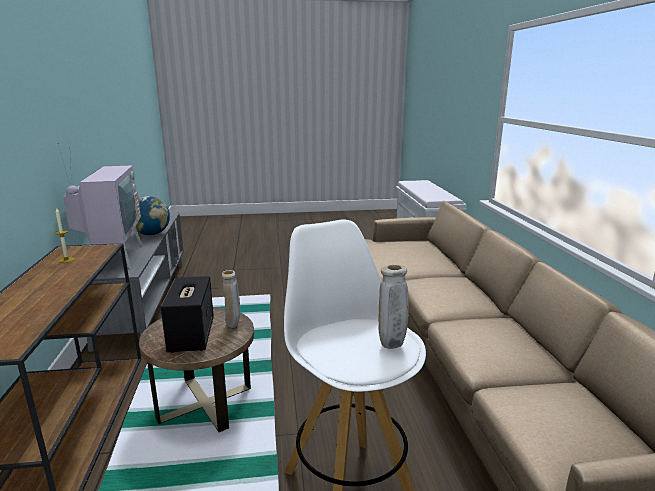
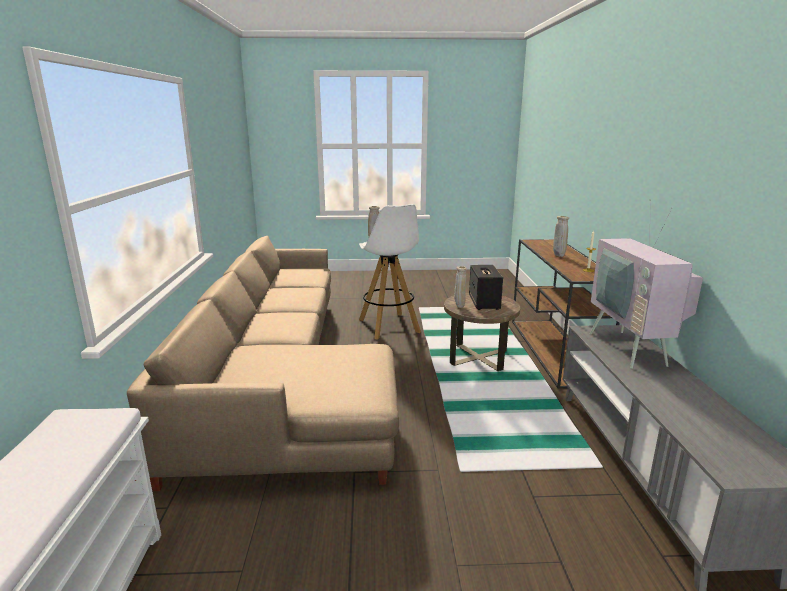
camera: 175 degrees left, 0 degrees up
globe [135,196,170,235] -> none
none -> beige vase [553,216,569,257]

